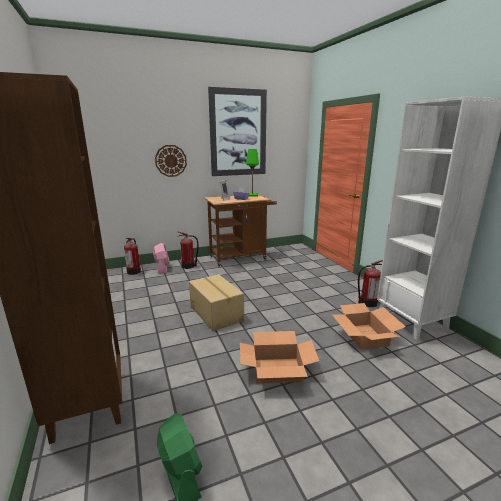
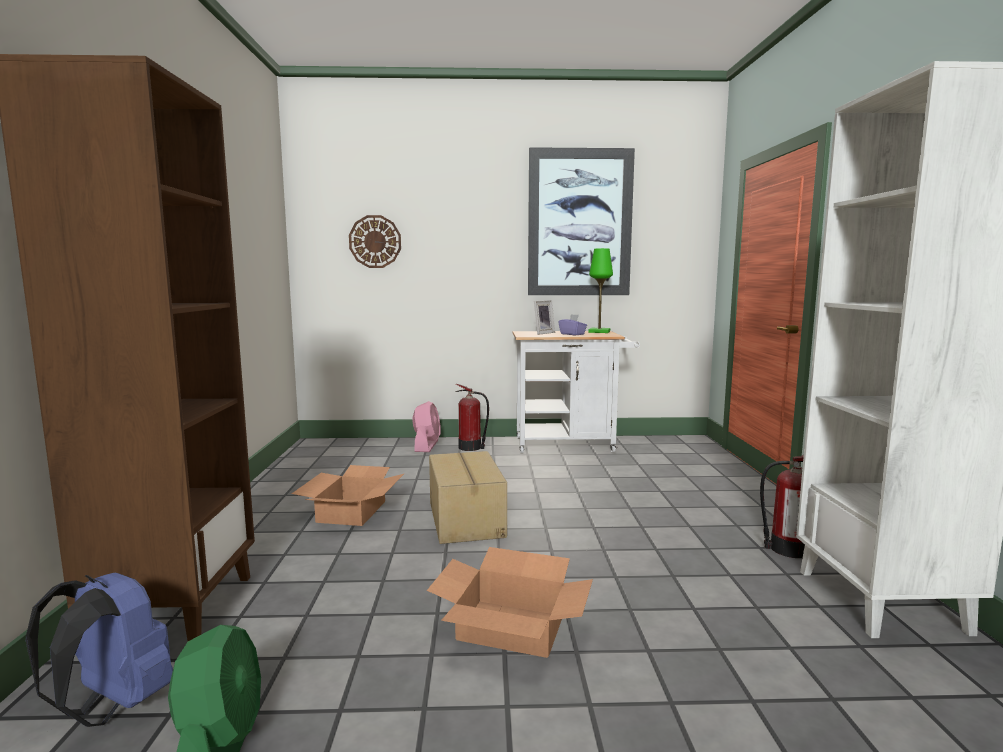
camera: 20 degrees right, 10 degrees down
fire extinguisher [124,238,141,275] -> none
wall clock [155,145,187,177] -> wall clock moved to [349,215,401,268]
brown cart [205,195,277,267] -> white cart [513,331,640,453]
cardboard box [332,303,406,350] -> cardboard box moved to [292,465,404,526]
none -> blue backpack [25,572,173,727]

